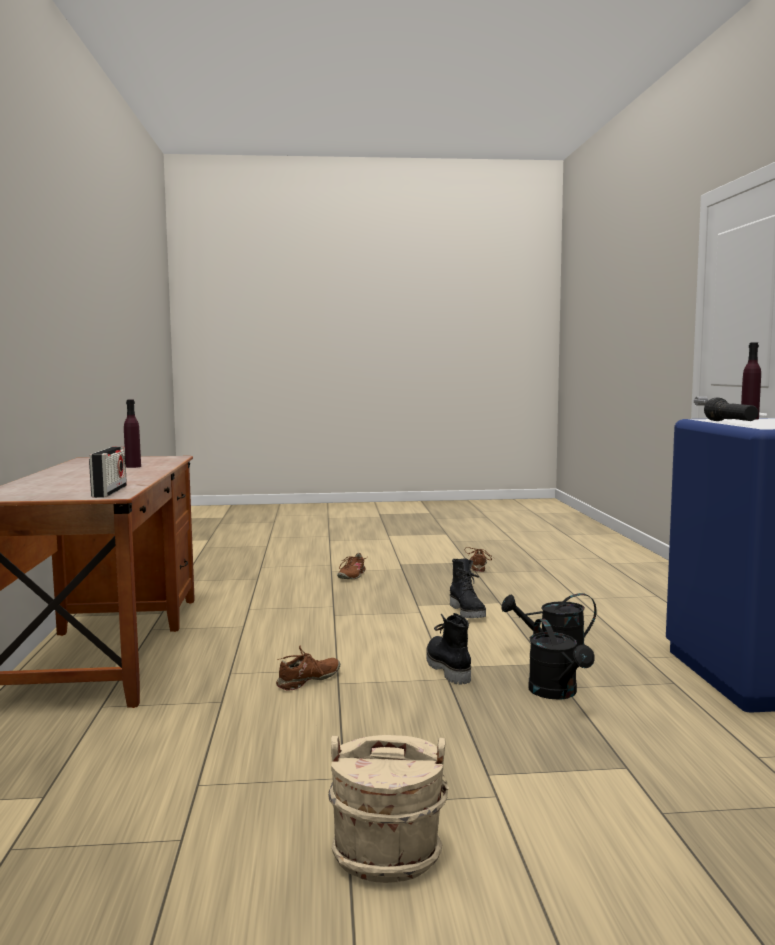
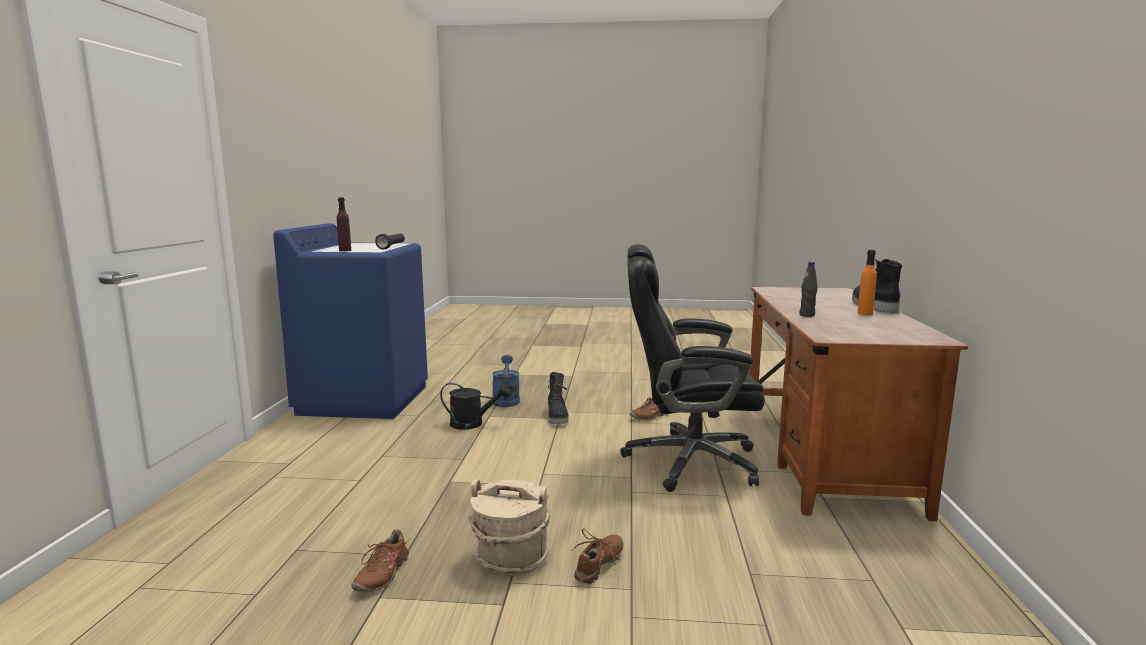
camera: 170 degrees left, 5 degrees up
radio [89,447,127,498] -> none
purple bottle [124,400,141,468] -> none
beige bucket [328,735,449,883] -> beige bucket moved to [469,479,550,576]
black boot [450,558,486,618] -> black boot moved to [852,259,902,314]
black watering can [528,619,595,700] -> blue watering can [492,355,520,407]
none -> black office chair [621,244,765,492]
none -> black bottle [799,262,817,317]
none -> orange bottle [858,250,877,315]

